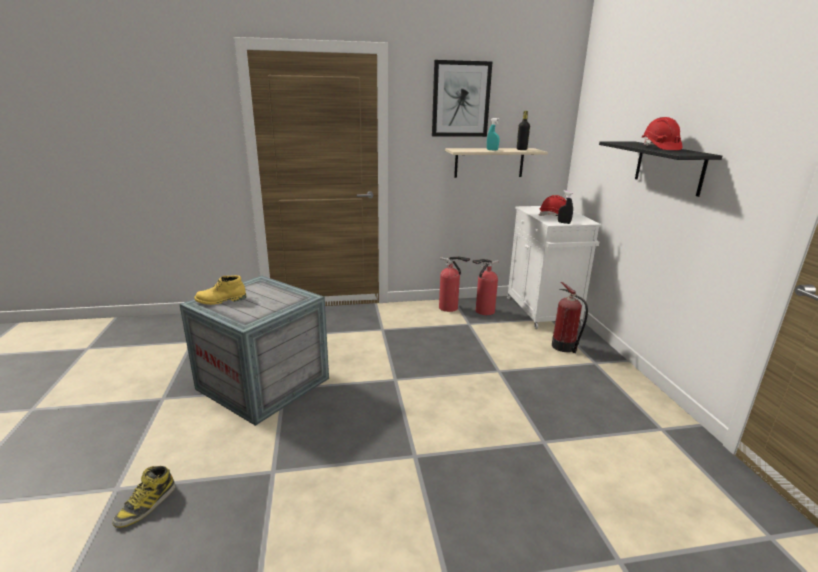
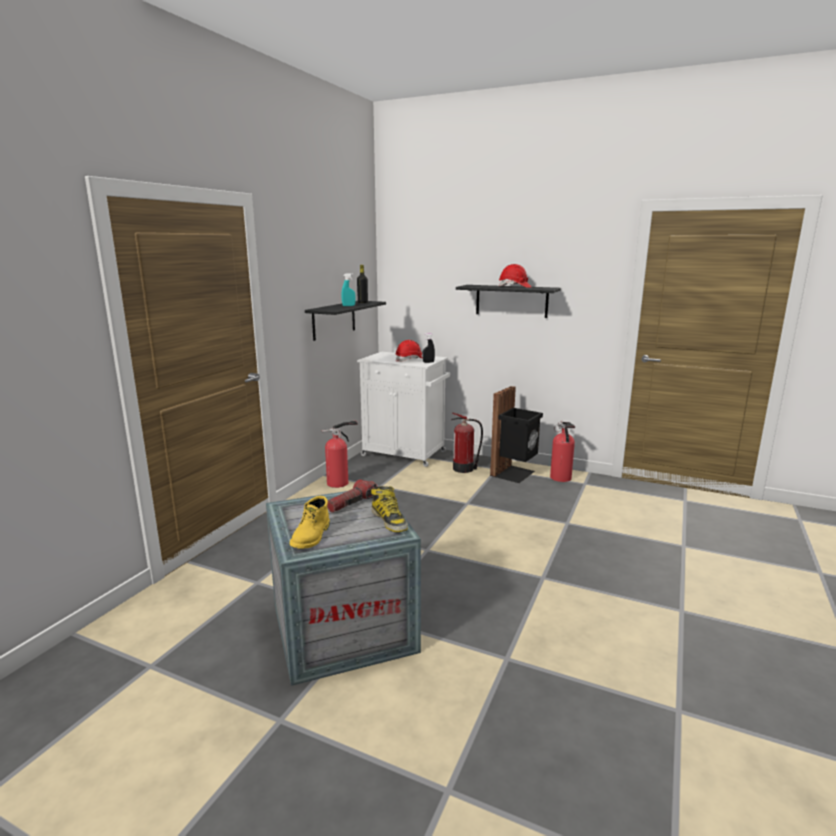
camera: 55 degrees left, 5 degrees down
boot [112,466,176,528] -> boot moved to [371,486,408,532]
picture [432,60,492,137] -> none
beige shelf [445,148,548,178] -> black shelf [305,301,386,341]
fire extinguisher [473,259,499,315] -> fire extinguisher moved to [550,420,575,482]
none -> flashlight [327,479,378,513]
none -> black trash can [490,386,543,483]

